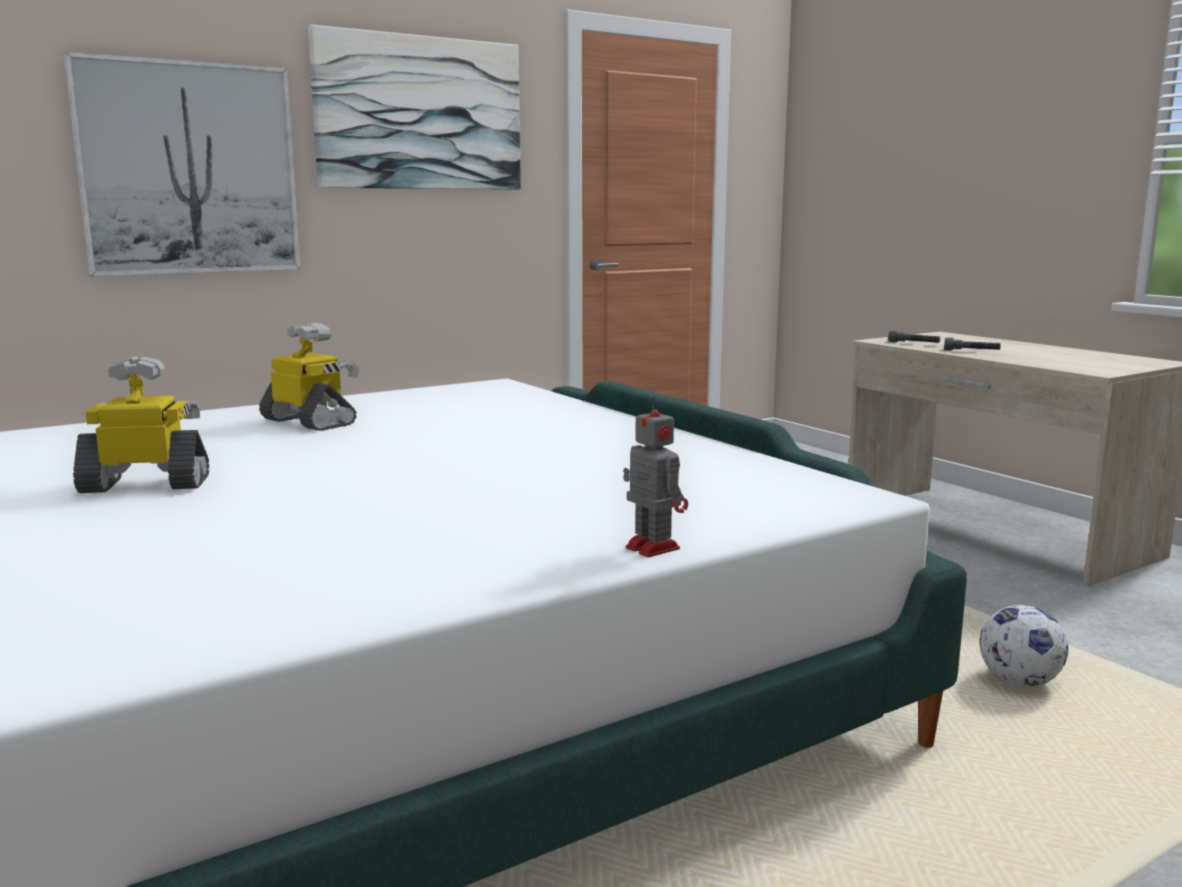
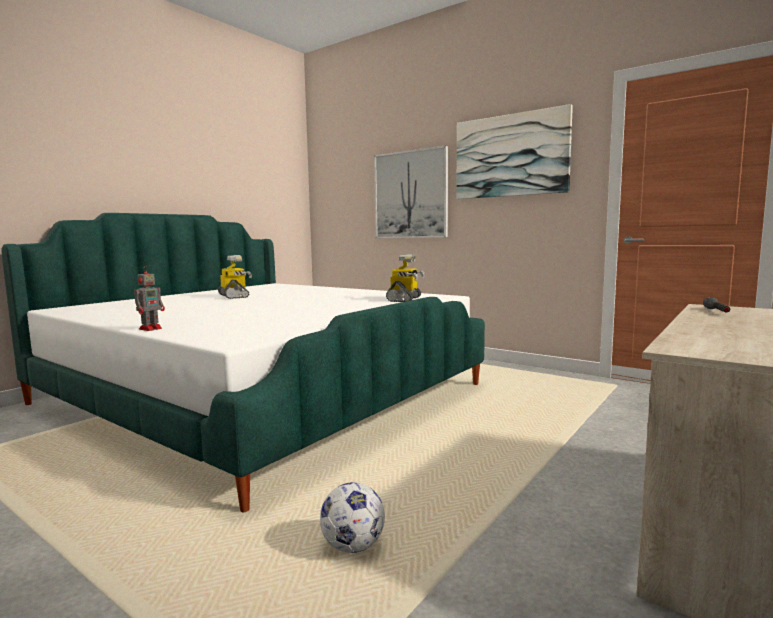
camera: 70 degrees right, 5 degrees down
toy robot [259,322,359,431] -> toy robot moved to [386,254,425,302]
grey flashlight [944,338,1001,351] -> none

